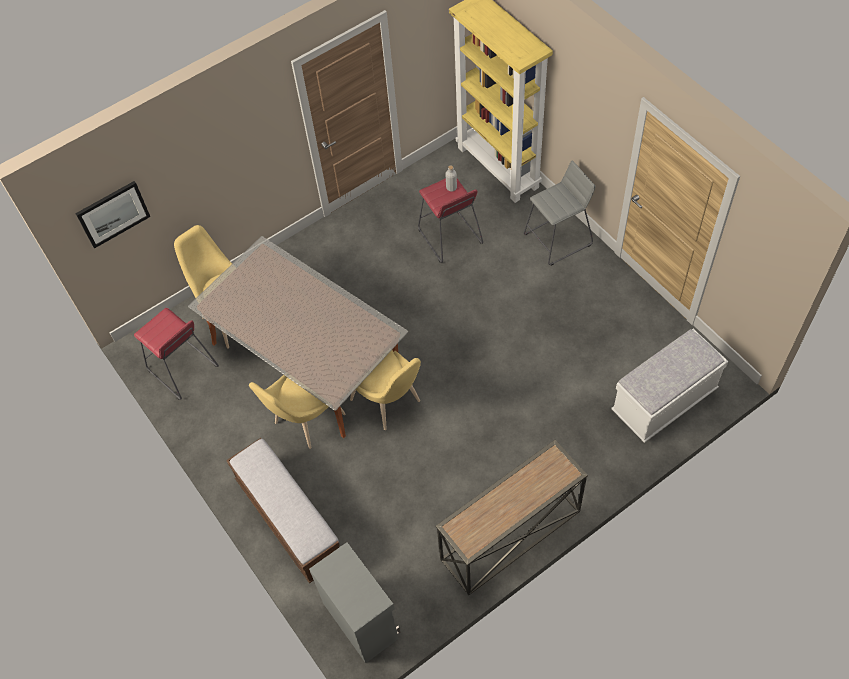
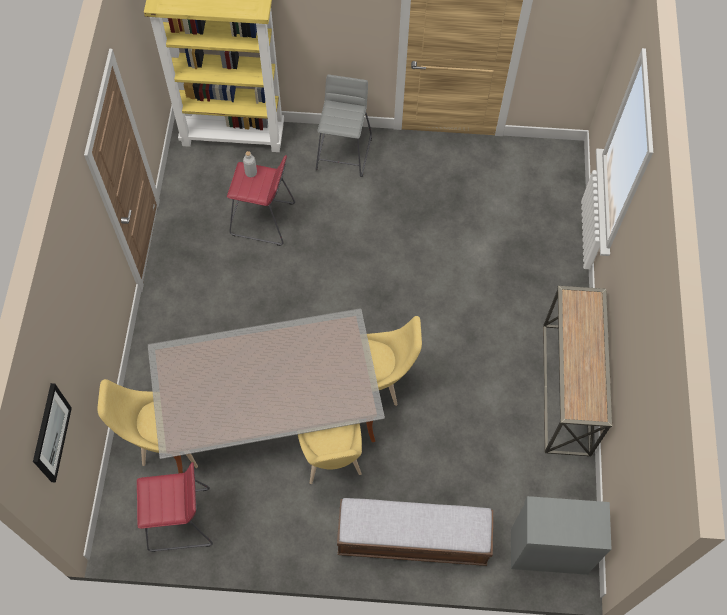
camera: 55 degrees left, 5 degrees up
white bench [611,329,728,443] -> none

